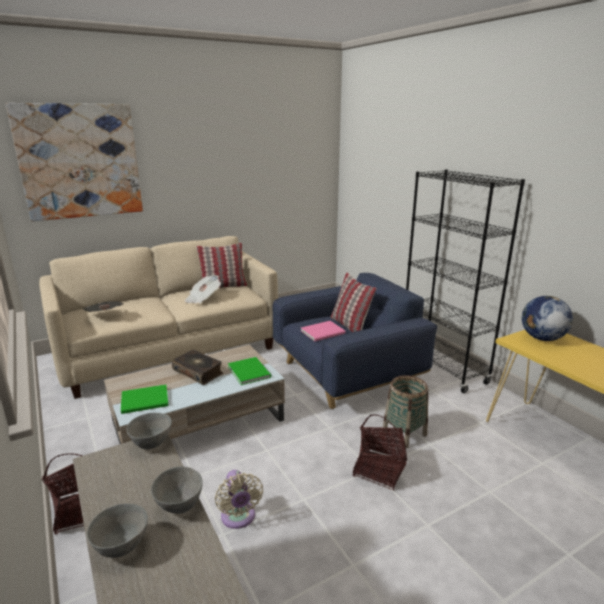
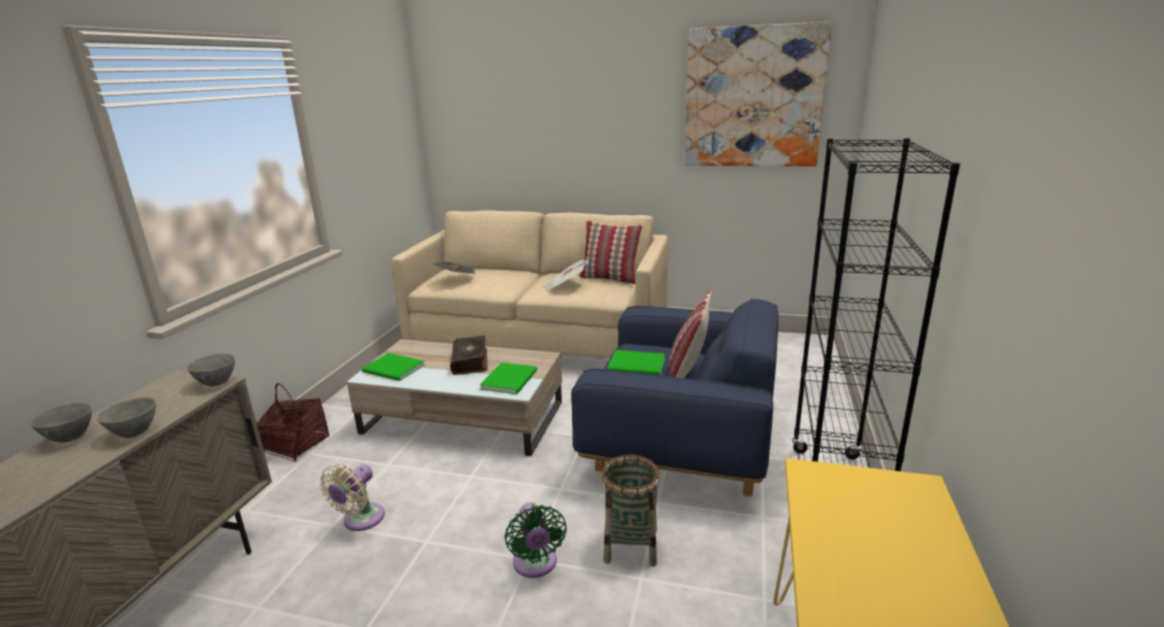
camera: 45 degrees right, 0 degrees up
picture [6,103,143,221] -> picture moved to [685,22,832,166]
pink book [301,321,346,341] -> green book [607,350,665,375]
basket [353,414,407,490] -> green fan [504,503,567,578]
globe [522,296,573,341] -> none

